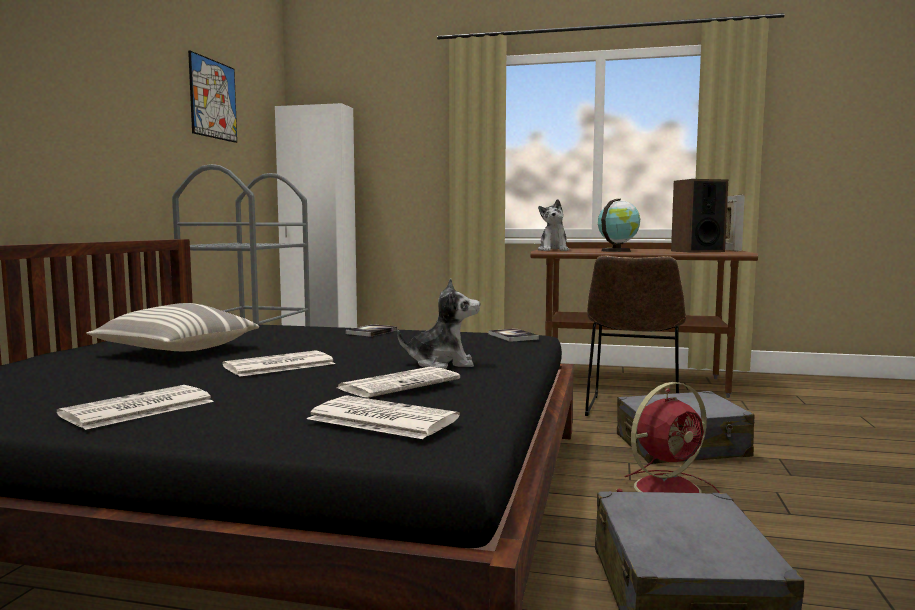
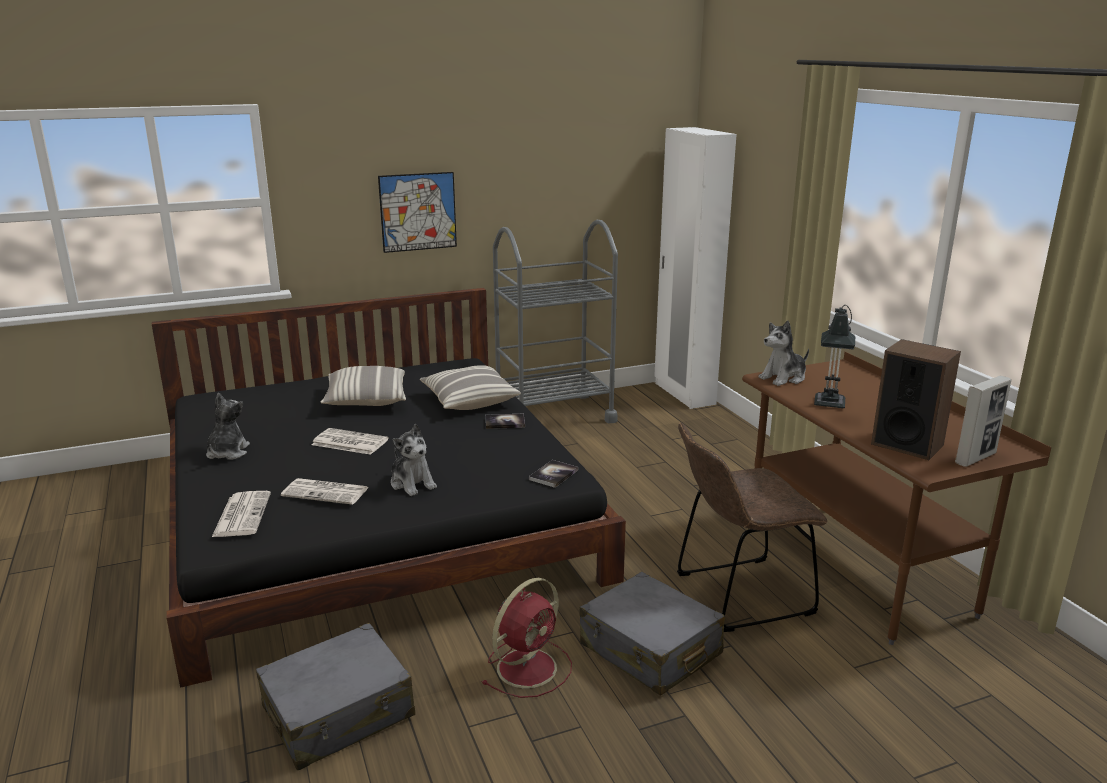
camera: 55 degrees right, 15 degrees up
newspaper [57,385,214,430] -> plush toy [206,393,250,460]
picture [188,50,237,143] -> picture moved to [378,172,457,253]
globe [598,199,640,252] -> table lamp [814,305,855,408]
red fan [617,382,720,493] -> red fan turned 75 degrees counterclockwise [481,578,572,698]
none -> pillow [420,365,521,410]

